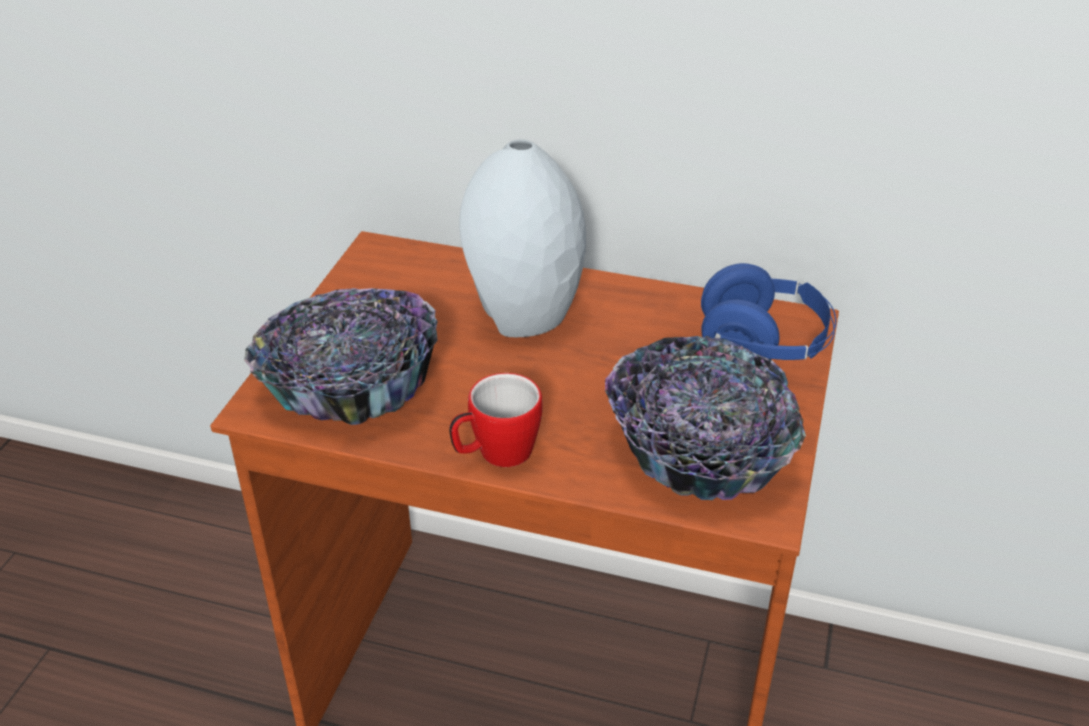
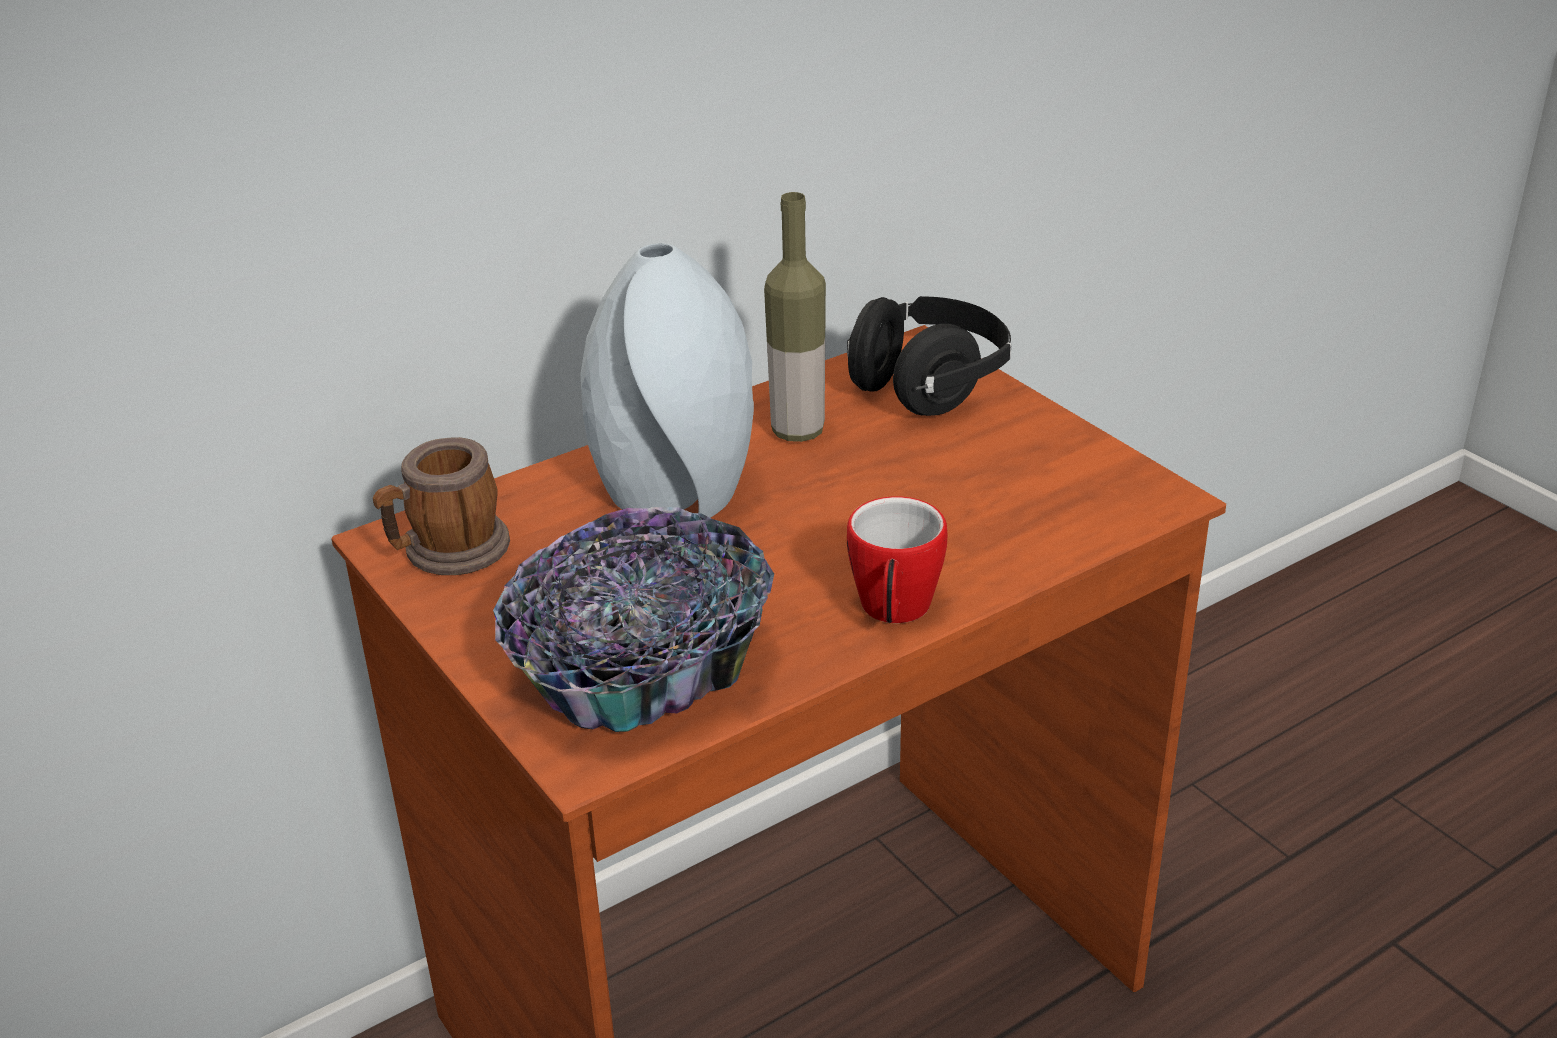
camera: 50 degrees left, 5 degrees down
bowl [605,336,806,500] -> none
blue headphones [701,263,836,360] -> black headphones [847,296,1011,416]
none -> mug [373,437,510,575]
none -> bottle [764,192,826,442]

